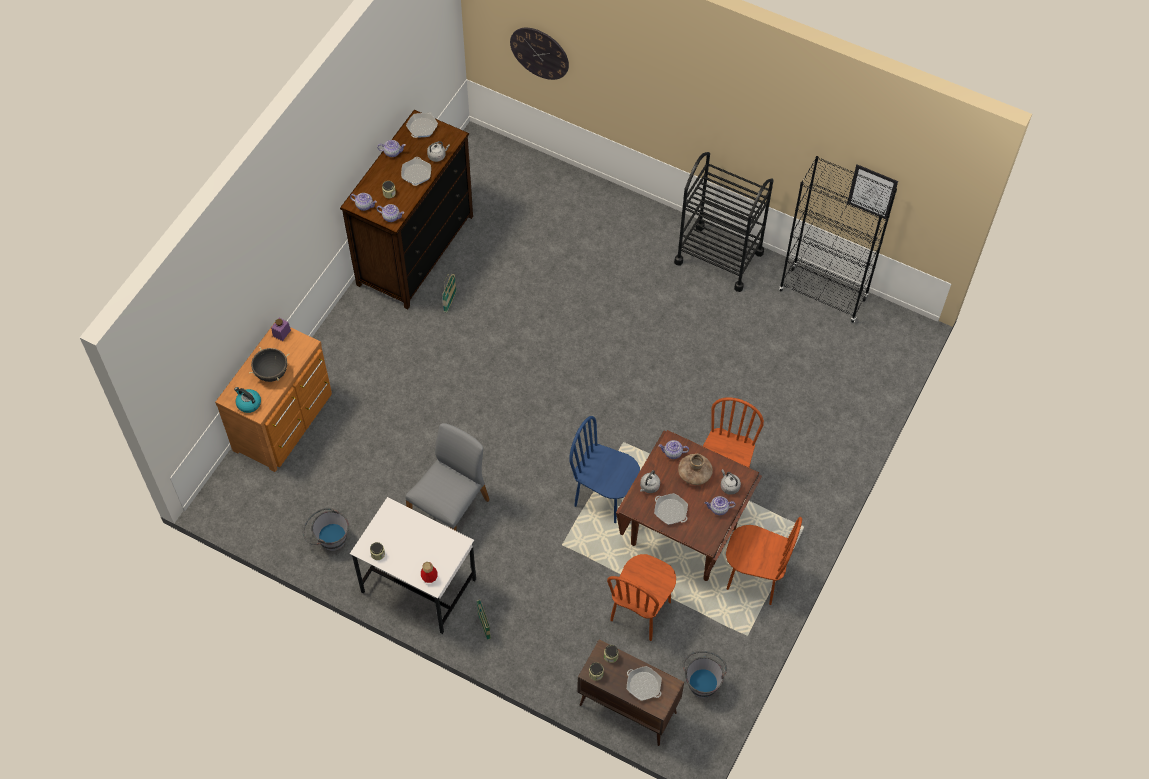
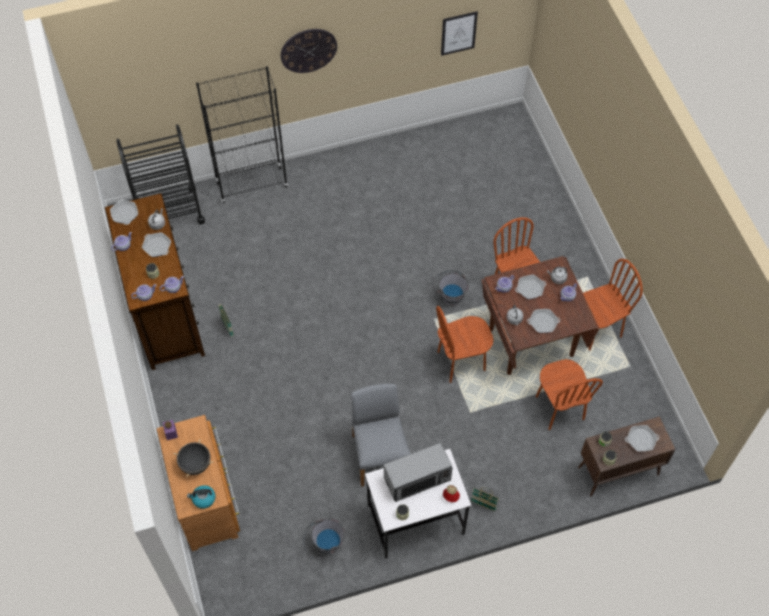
camera: 45 degrees left, 0 degrees up
wall clock [510,28,569,80] -> wall clock moved to [281,29,337,73]
blue chair [569,416,640,523] -> brown chair [436,306,494,383]
black cart [674,152,774,292] -> black cart moved to [117,124,205,224]
brown vase [678,454,713,485] -> frying pan [515,275,546,299]
grey bucket [683,651,727,698] -> grey bucket moved to [431,270,468,306]
black bookcase [779,156,897,323] -> black bookcase moved to [196,66,288,203]
none -> microwave [384,443,452,502]

